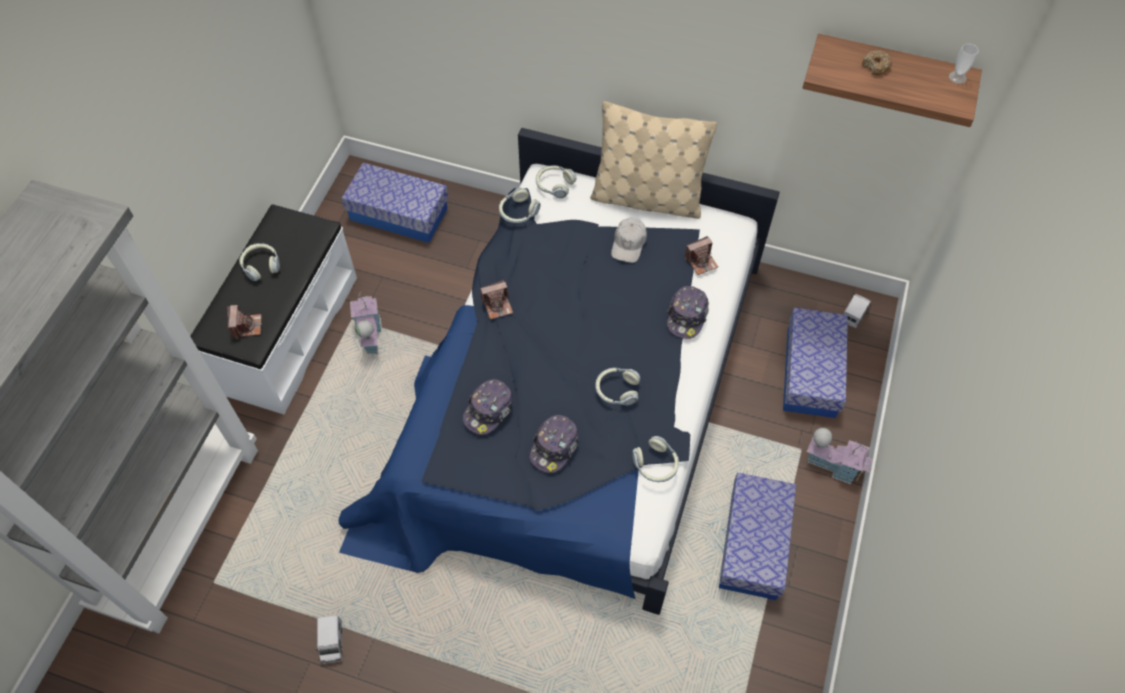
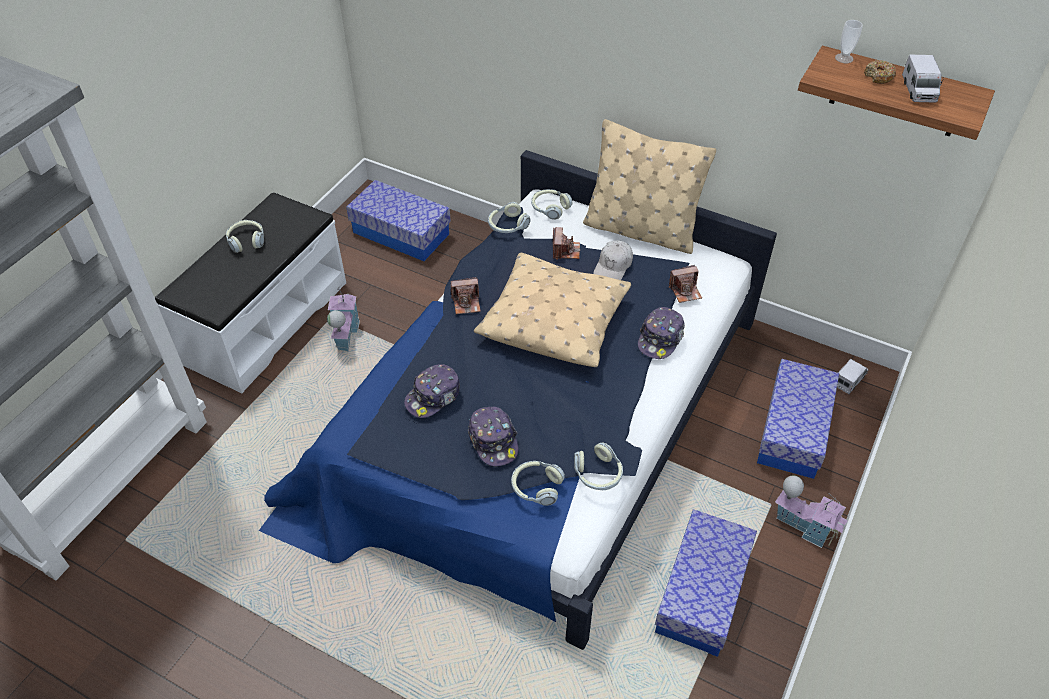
camera: 10 degrees right, 10 degrees down
camera [227,305,262,339] -> camera moved to [553,227,580,260]
toy truck [317,615,343,664] -> toy truck moved to [902,55,944,103]
cap [530,415,578,473] -> cap turned 60 degrees counterclockwise [468,407,519,467]
headphones [595,368,640,406] -> headphones moved to [511,461,565,506]
cup [949,44,979,84] -> cup moved to [835,20,863,63]
none -> beige pillow [474,253,631,367]

